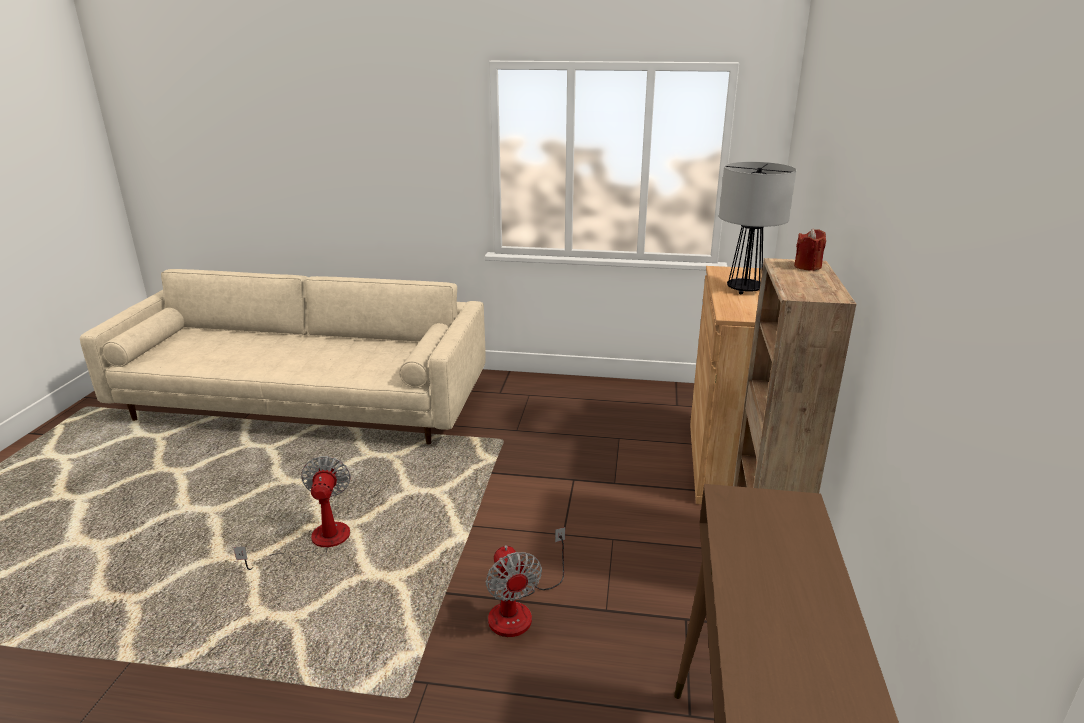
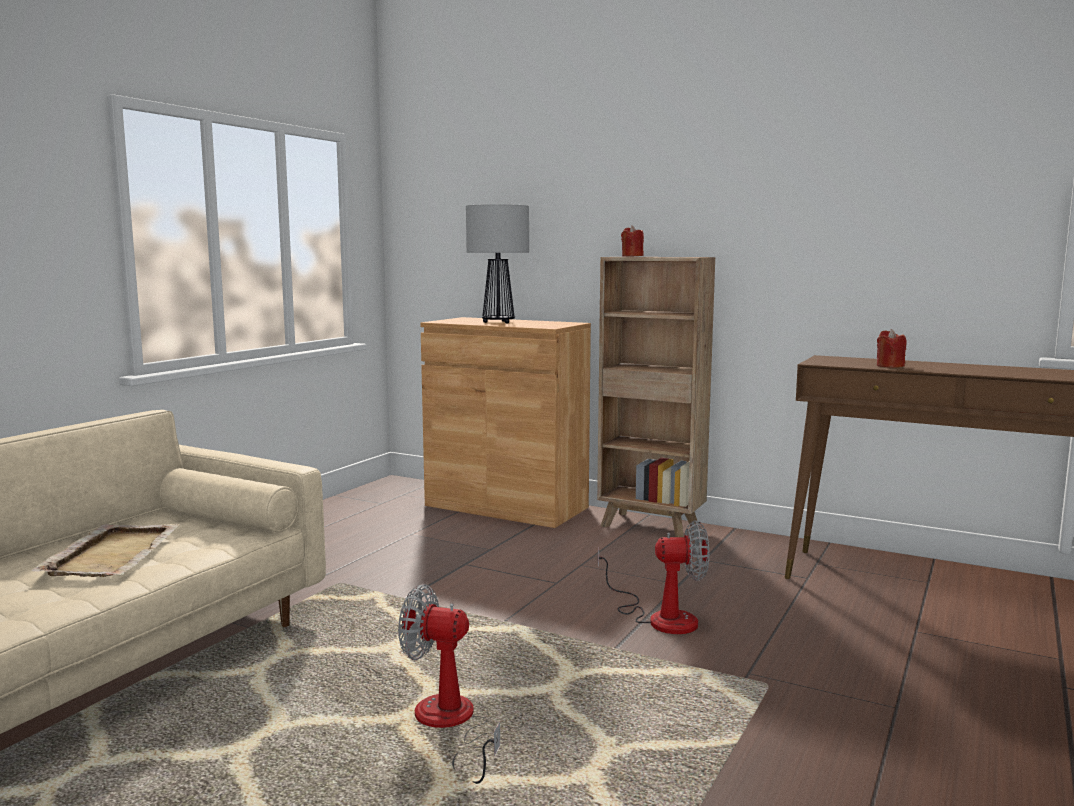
camera: 70 degrees left, 15 degrees down
none -> beige tray [31,524,179,577]
none -> red candle [877,329,906,368]

